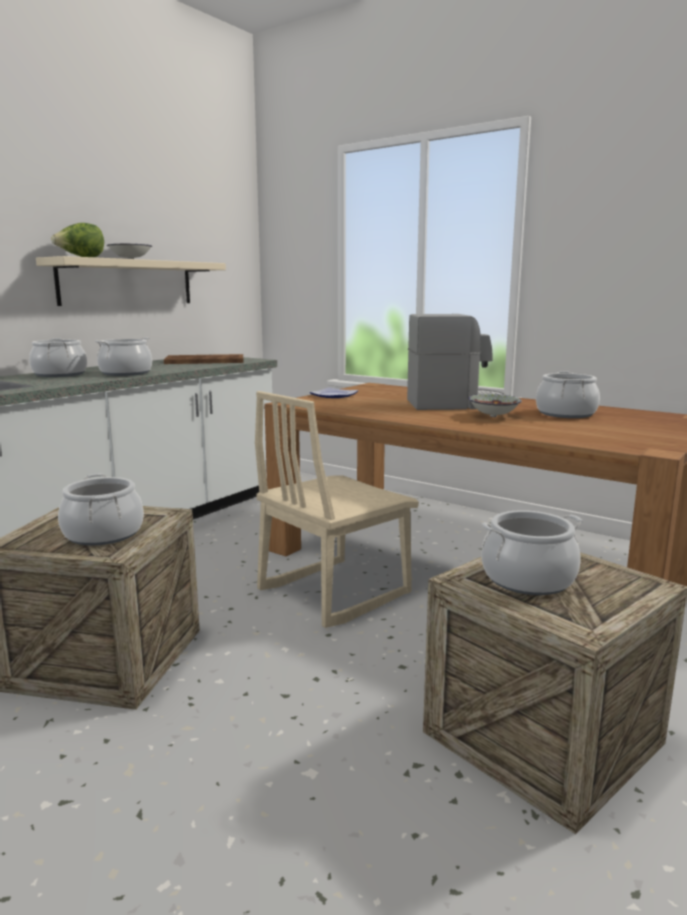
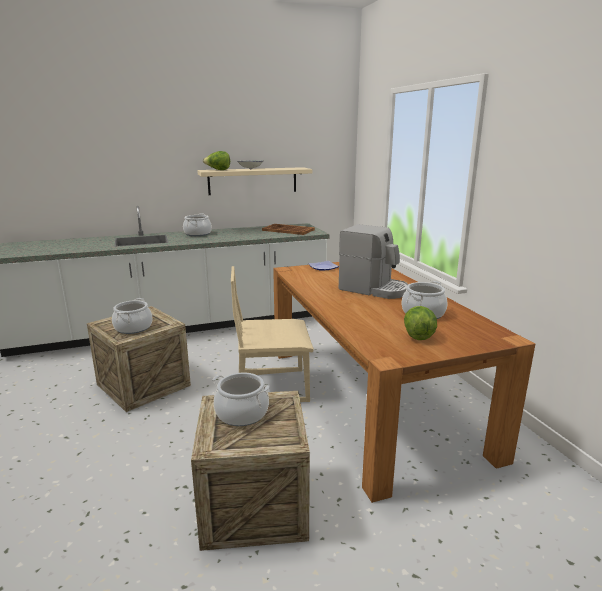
camera: 35 degrees right, 5 degrees up
cooking pot [95,338,152,376] -> none
bowl [468,394,522,417] -> none
none -> lettuce [404,306,437,340]

